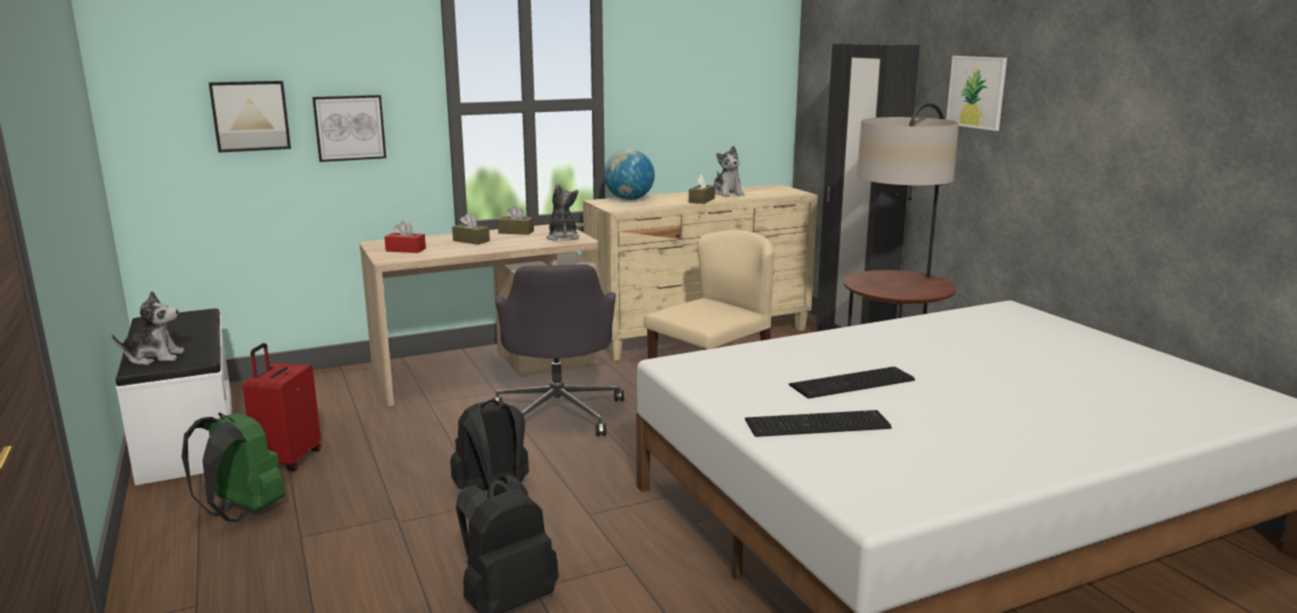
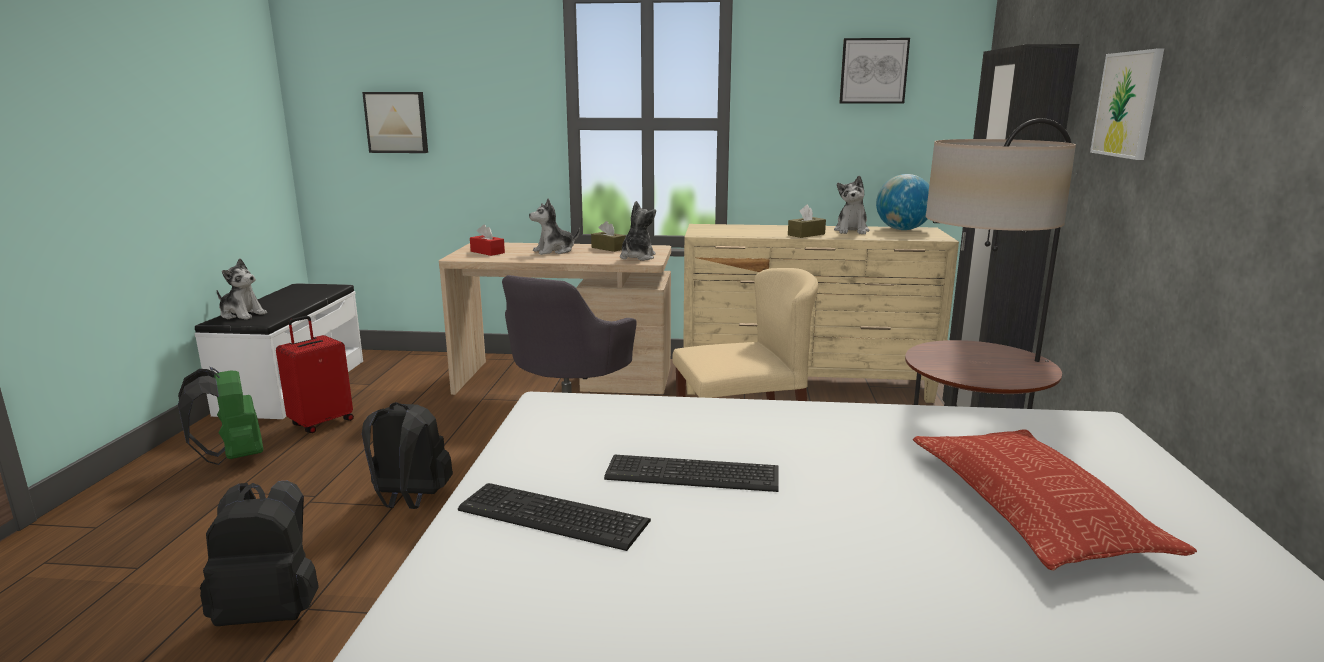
camera: 30 degrees right, 0 degrees up
picture [312,95,386,162] -> picture moved to [839,38,910,103]
brown tissue box [452,213,490,245] -> plush toy [529,198,580,255]
globe [604,149,655,200] -> globe moved to [876,174,929,230]
none -> pillow [913,429,1197,571]

